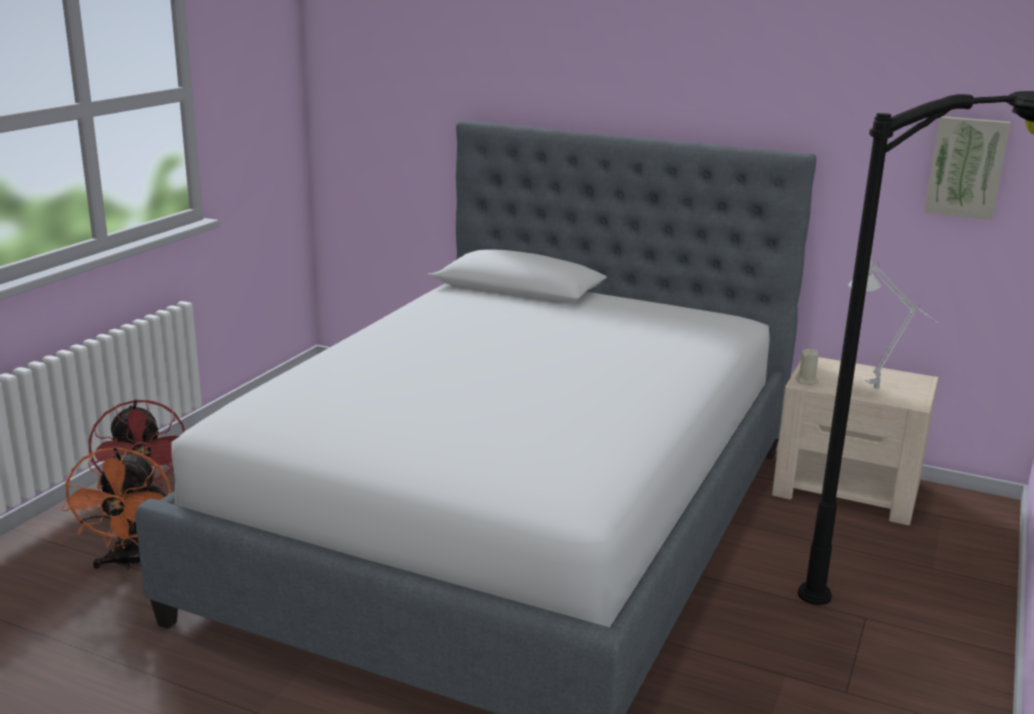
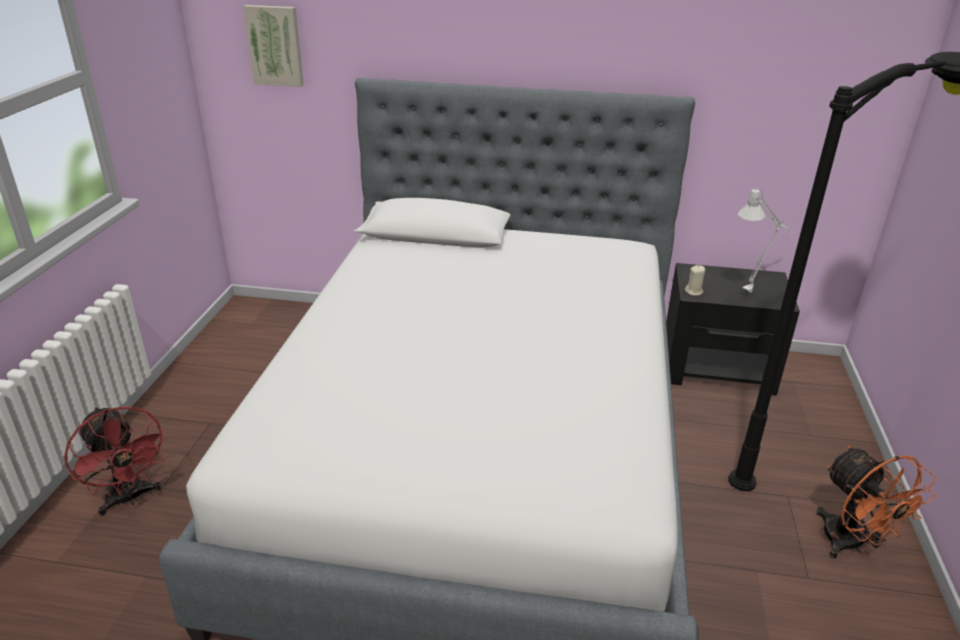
camera: 15 degrees left, 10 degrees up
orange fan [61,447,172,570] -> orange fan moved to [816,446,937,559]
beige nightstand [772,357,938,525] -> black nightstand [666,263,800,396]
picture [924,116,1011,220] -> picture moved to [243,5,304,87]

